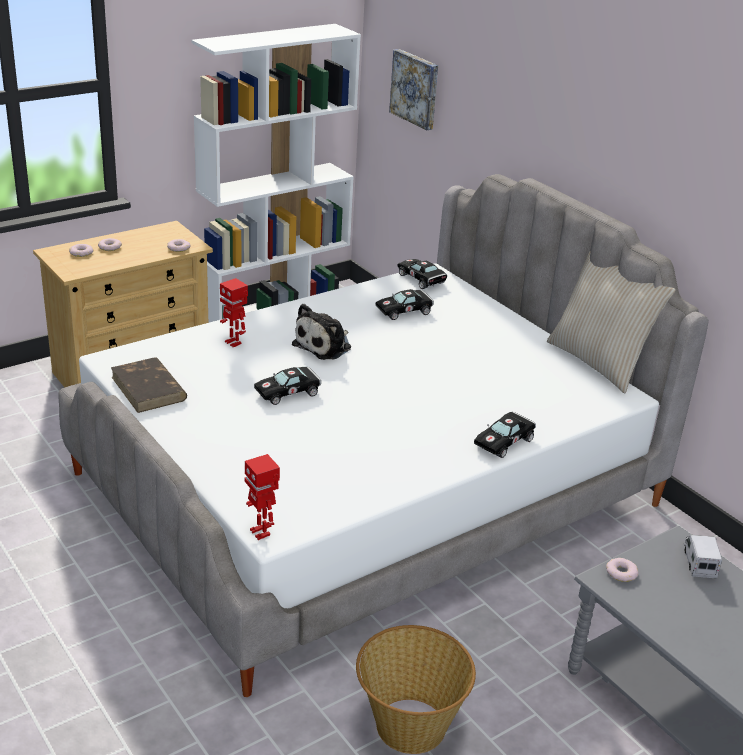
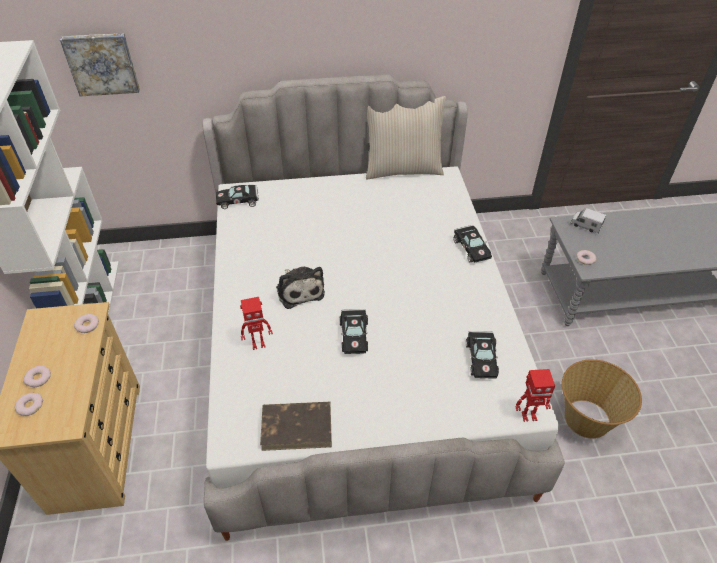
camera: 60 degrees left, 15 degrees up
black toy car [376,289,434,320] -> black toy car moved to [466,331,499,378]

